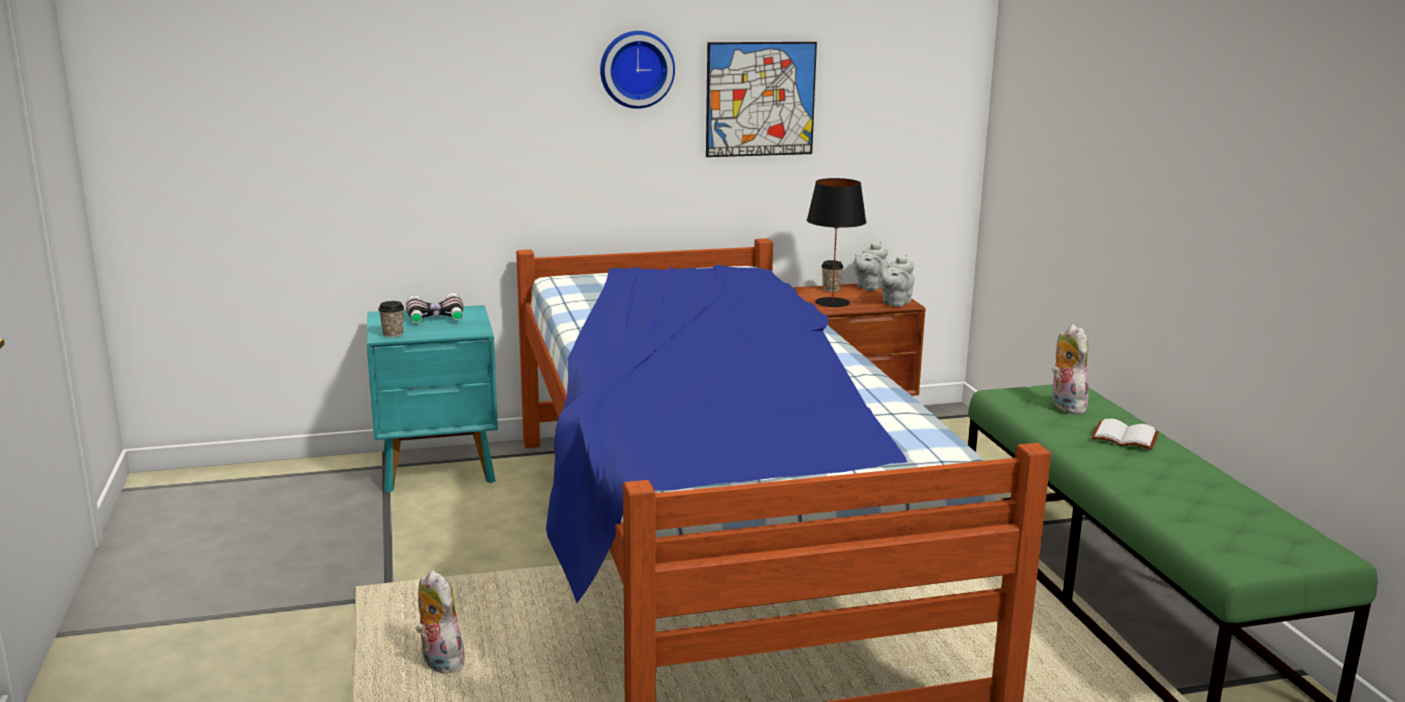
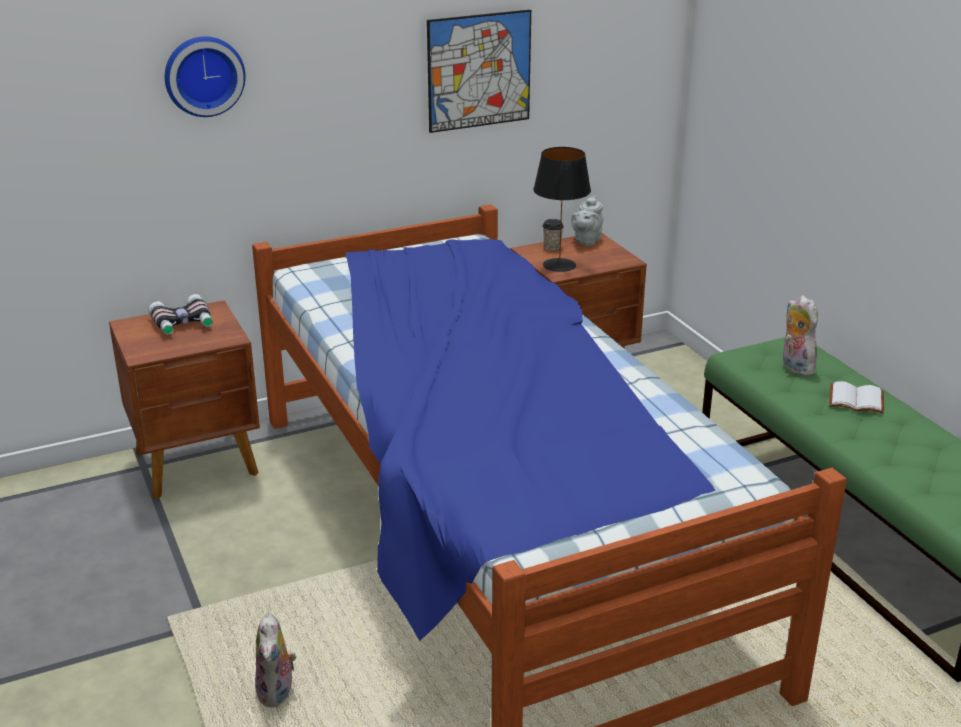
camera: 10 degrees left, 10 degrees up
turquoise nightstand [367,305,498,493] -> brown nightstand [109,300,260,499]
cup [378,301,404,337] -> none
plush toy [416,570,465,674] -> plush toy turned 135 degrees counterclockwise [255,613,296,707]
wall clock [600,31,675,109] -> wall clock moved to [165,36,246,117]
grey teapot [878,254,915,307] -> none

